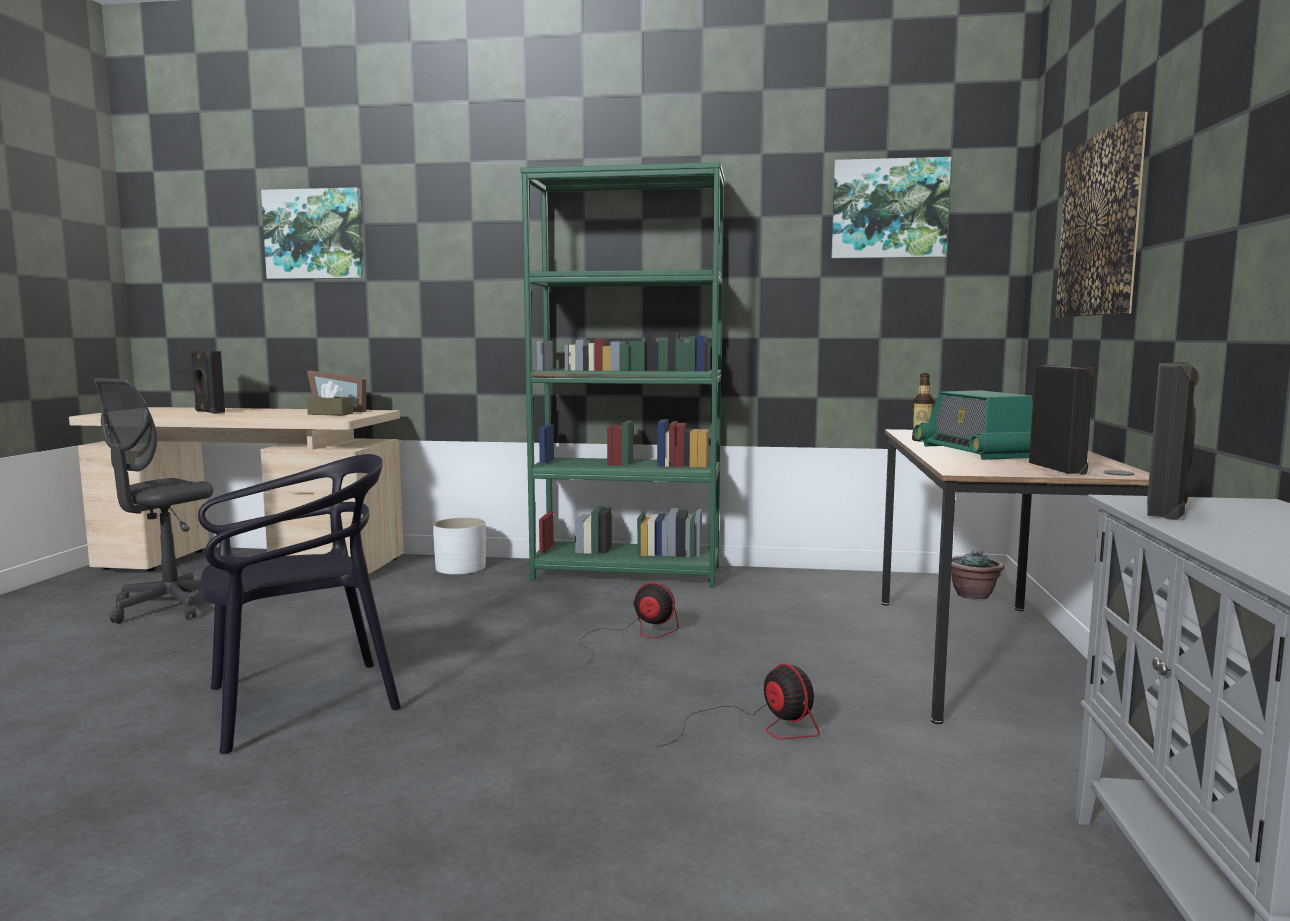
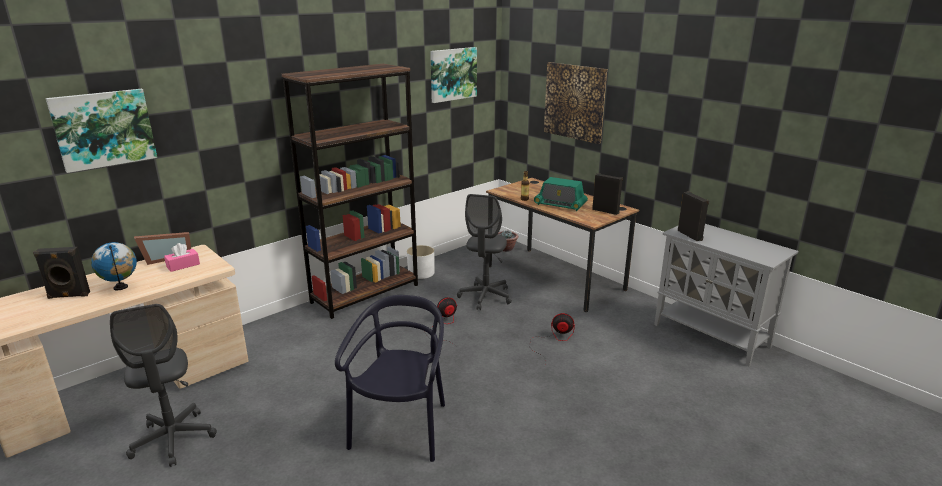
camera: 50 degrees left, 15 degrees up
brown tissue box [307,381,353,415] -> pink tissue box [164,243,200,272]
white planter [433,518,485,575] -> white planter moved to [407,245,434,279]
green bookcase [520,162,725,588] -> brown bookcase [282,64,418,319]
none -> globe [91,242,137,290]
none -> grey office chair [457,194,512,310]

